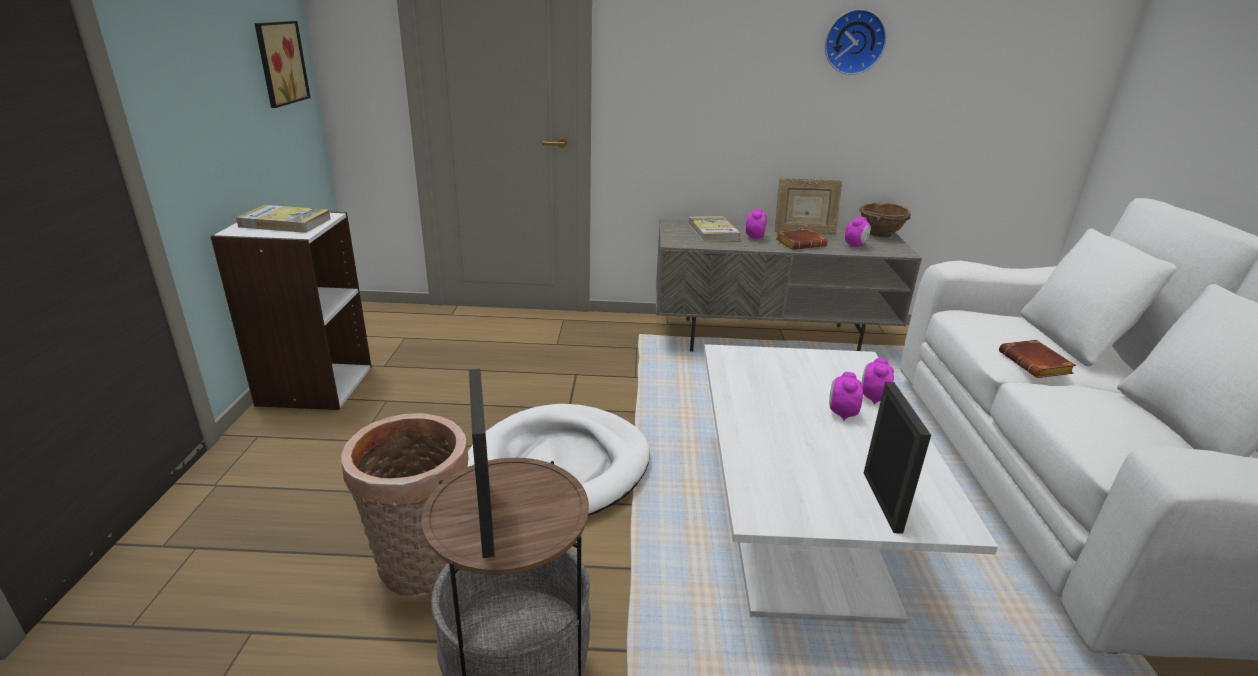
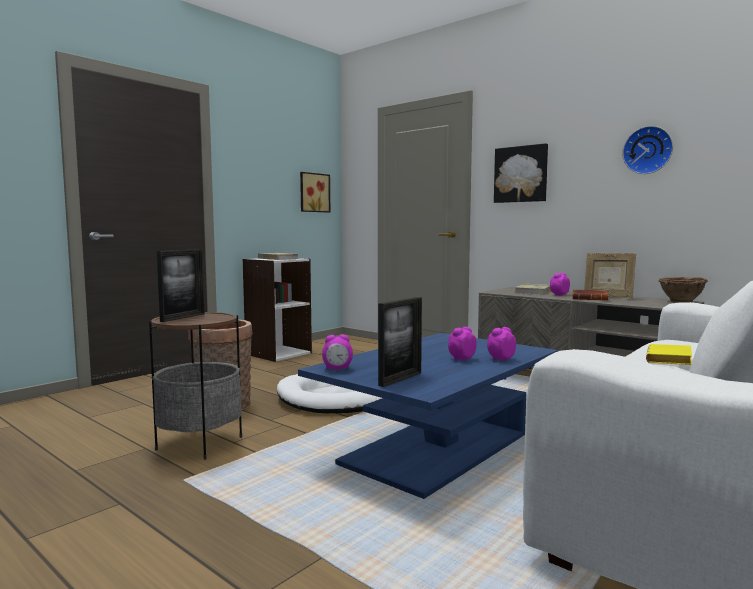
camera: 40 degrees right, 20 degrees down
white coffee table [704,344,998,624] -> blue coffee table [298,333,558,499]
alarm clock [845,217,871,248] -> alarm clock moved to [322,334,353,370]
brown book [999,340,1076,378] -> yellow book [646,344,692,365]
none -> picture [494,143,548,203]

